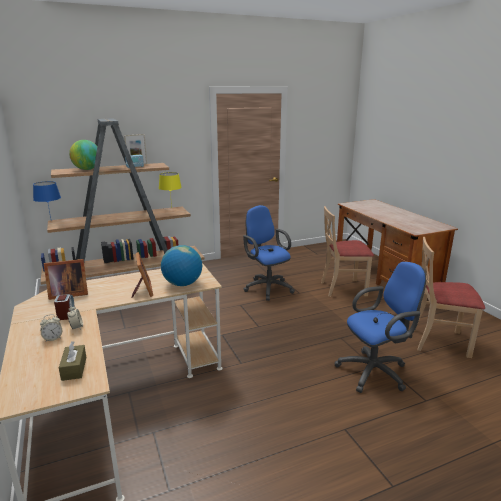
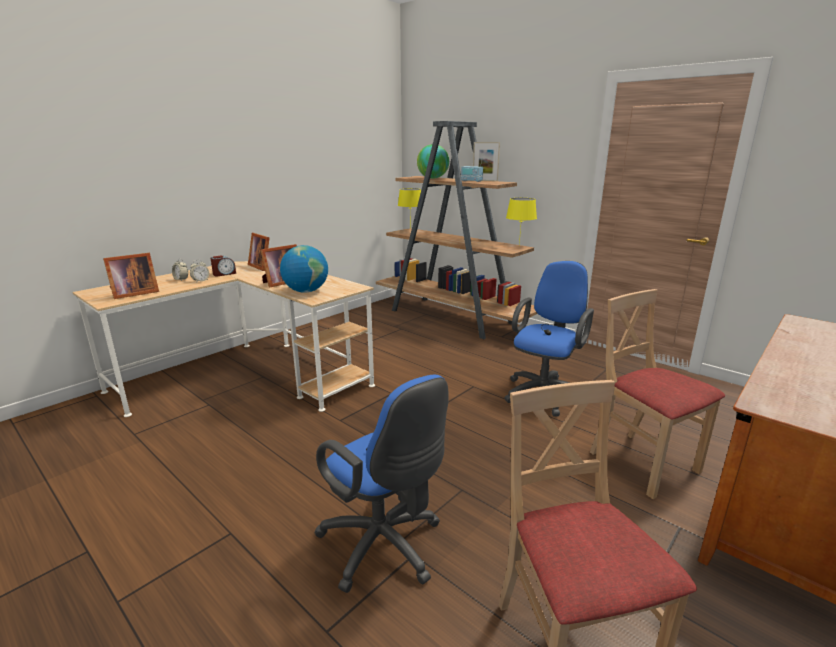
camera: 65 degrees right, 0 degrees up
blue table lamp [33,181,61,218] -> yellow table lamp [398,188,421,229]
brown tissue box [59,341,86,381] -> picture frame [103,253,159,299]

